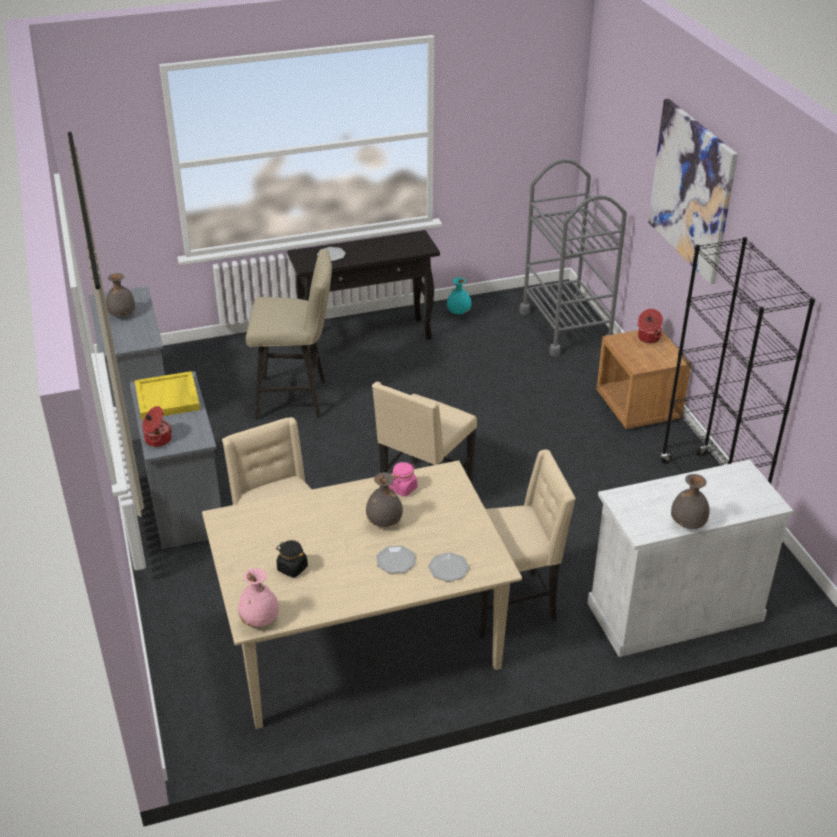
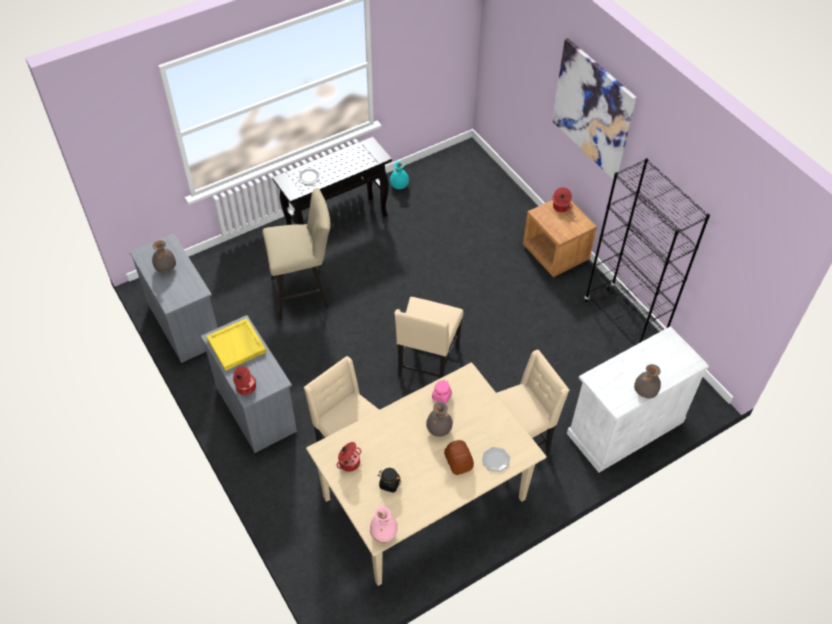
camera: 15 degrees left, 15 degrees up
plate [376,546,416,574] -> bread [444,440,474,475]
grey cart [519,159,627,356] -> none
none -> cooking pot [337,442,361,472]

